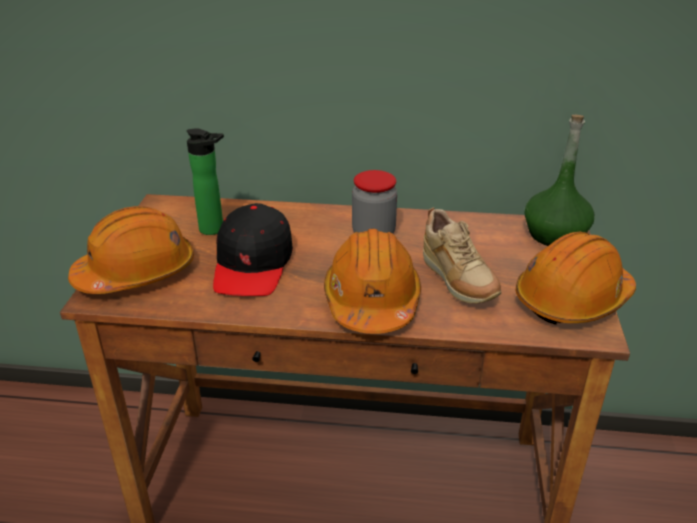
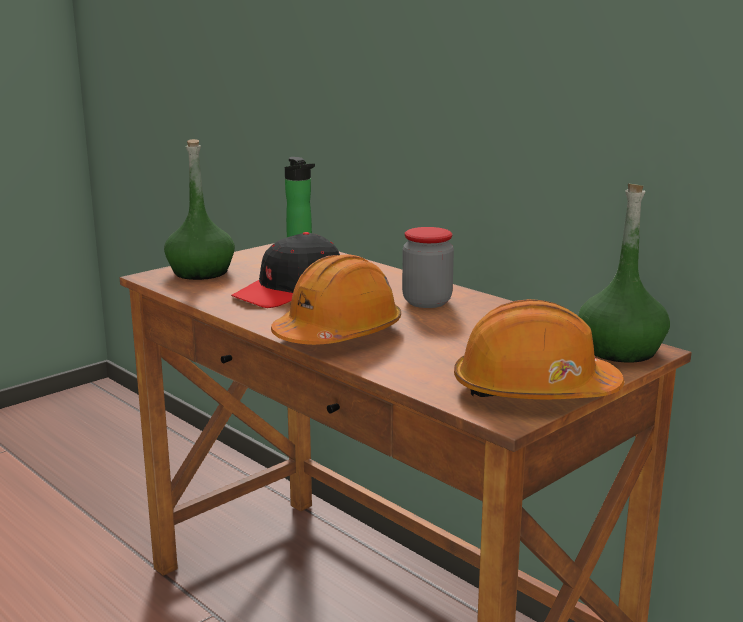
camera: 40 degrees right, 15 degrees down
orange hard hat [68,206,194,294] -> green bottle [164,139,235,280]
beige shoe [423,207,501,304] -> none

